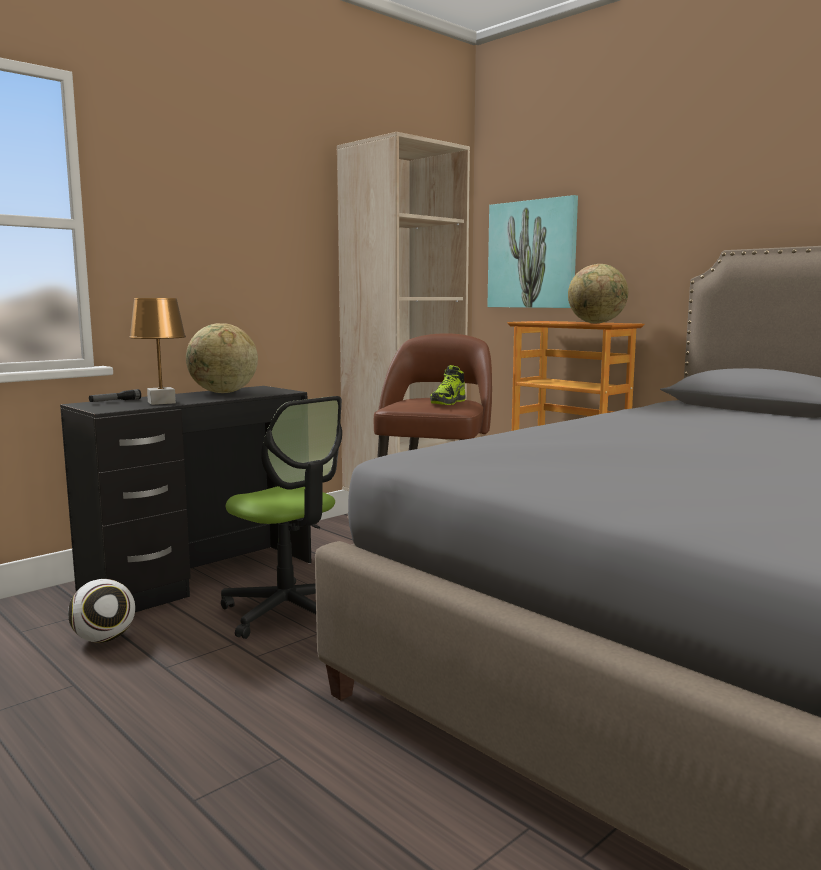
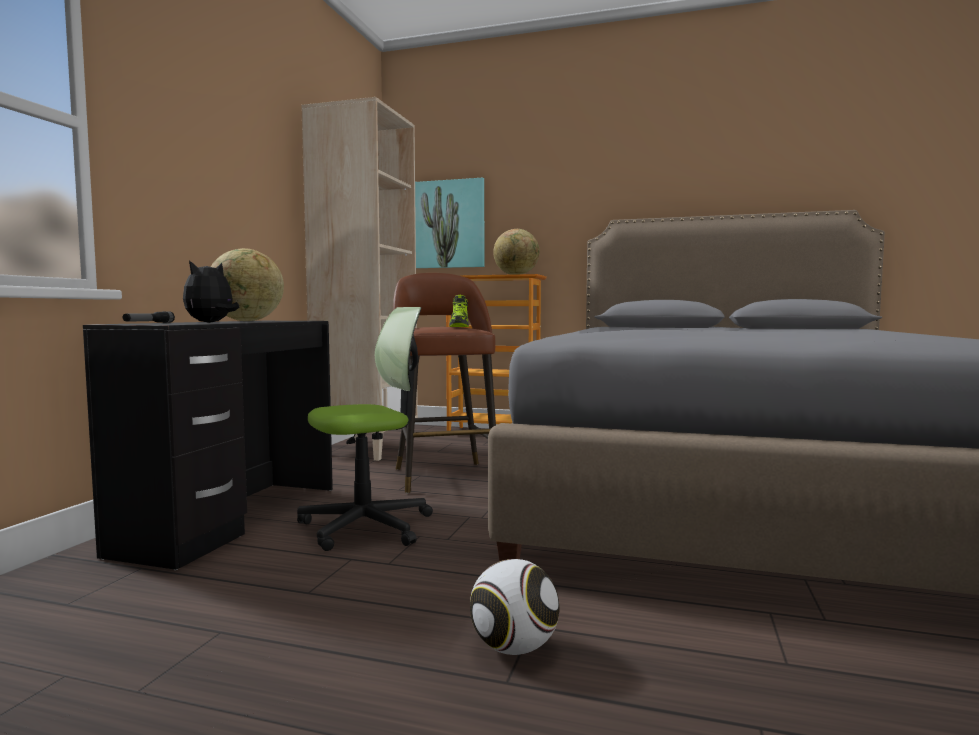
camera: 30 degrees left, 5 degrees down
football [68,579,135,643] -> football moved to [470,559,560,655]
brown table lamp [129,298,186,405] -> plush toy [183,261,239,323]
office chair [221,396,342,639] -> office chair turned 45 degrees counterclockwise [297,307,433,551]

